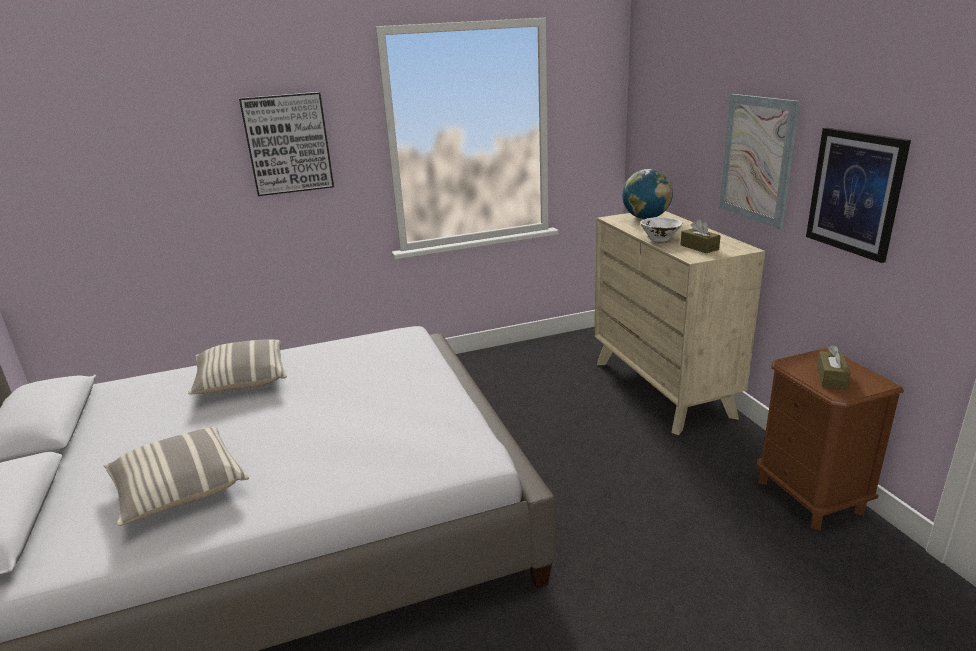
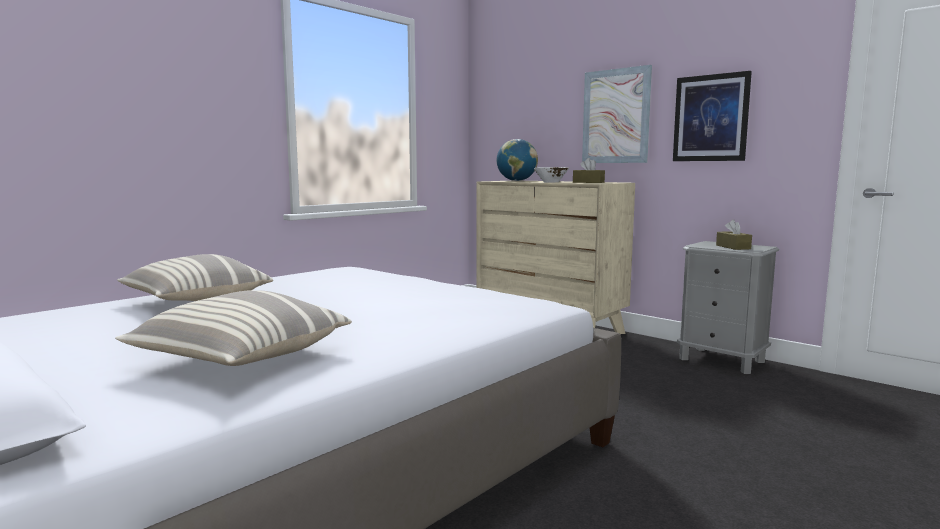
camera: 30 degrees left, 15 degrees down
picture [239,92,334,196] -> none
brown nightstand [757,348,904,530] -> grey nightstand [677,241,779,374]

